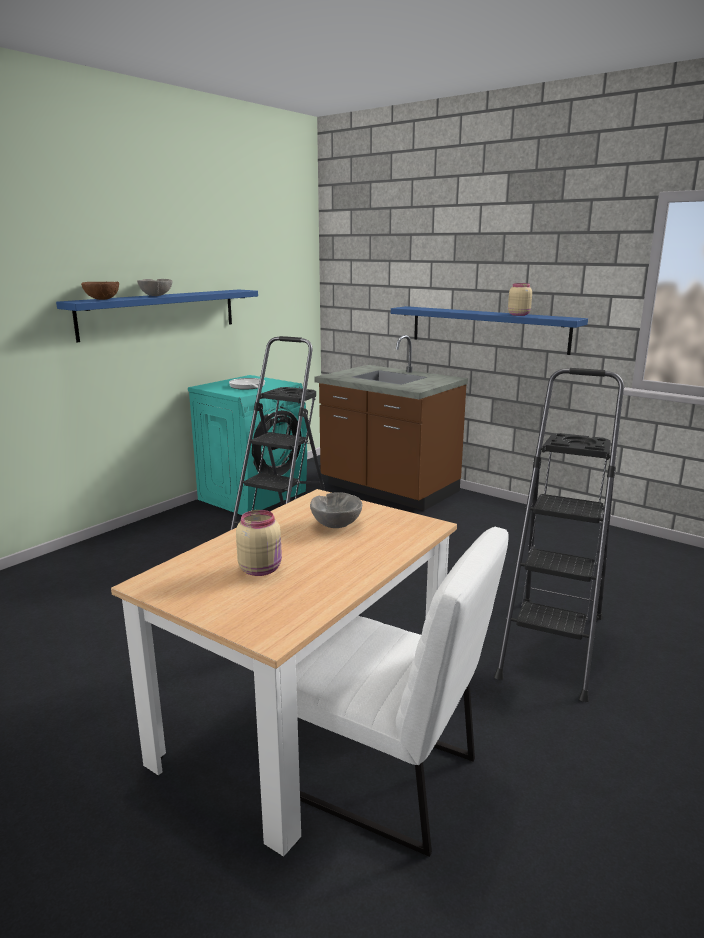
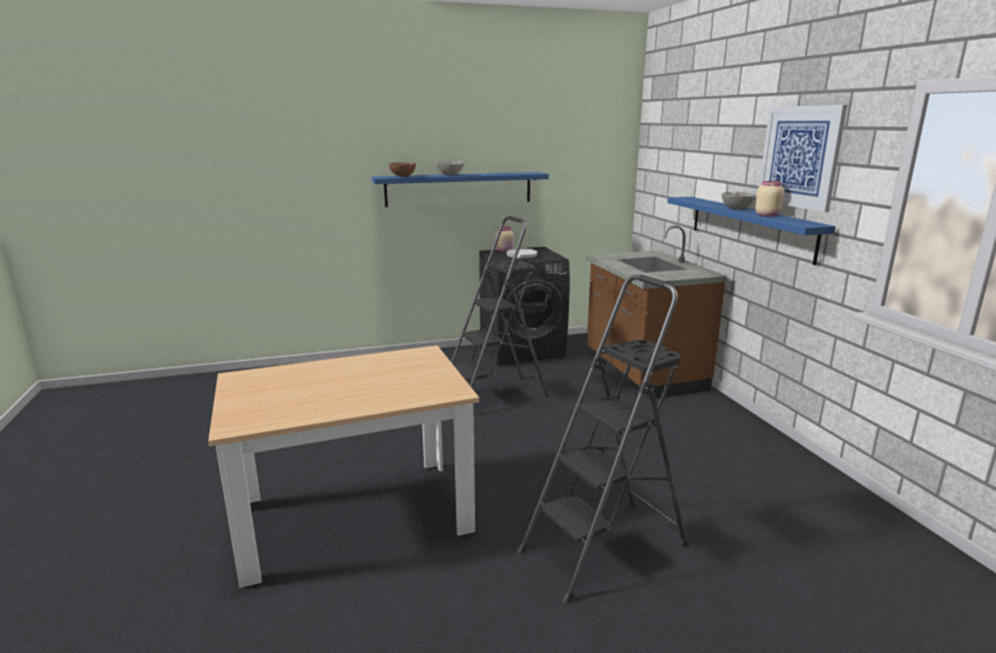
camera: 35 degrees right, 0 degrees up
turquoise washing machine [188,375,307,515] -> black washing machine [479,247,570,365]
beige jar [236,510,282,576] -> beige jar moved to [495,226,513,252]
white chair [296,527,509,857] -> none
grey bowl [310,492,362,528] -> grey bowl moved to [722,192,756,209]
none -> picture [759,105,847,212]

